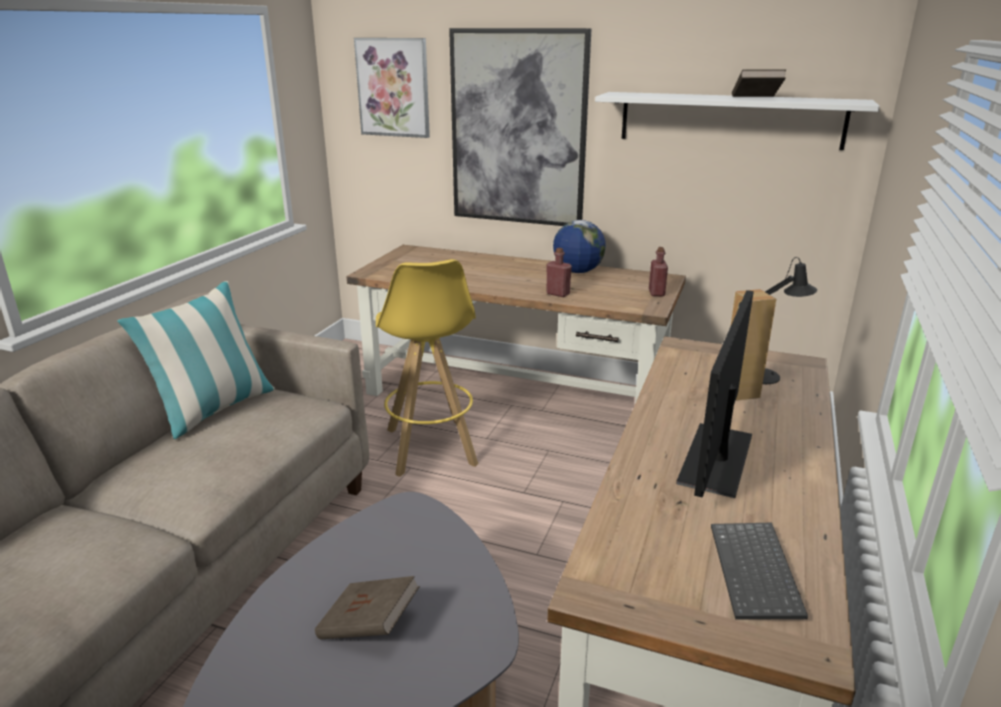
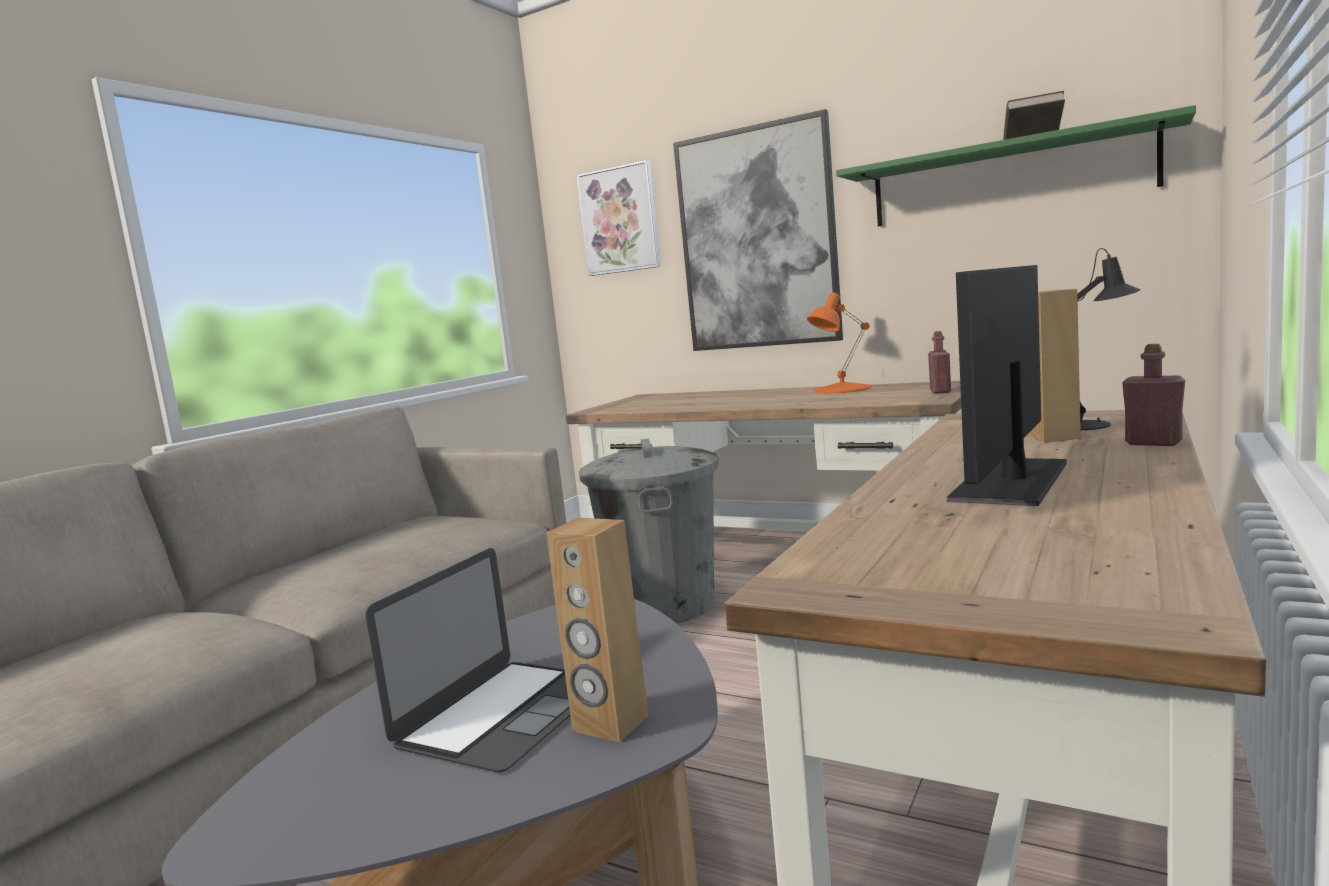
camera: 10 degrees right, 15 degrees down
pillow [117,281,275,439] -> none
brown book [315,576,420,639] -> laptop [365,548,570,772]
yellow stool [376,259,478,477] -> grey trash can [579,439,719,623]
red bottle [546,248,572,297] -> red bottle moved to [1122,344,1185,446]
globe [553,220,606,273] -> orange table lamp [807,292,872,394]
white shelf [595,92,880,150] -> green shelf [836,105,1196,226]
keyboard [711,523,808,620] -> none
none -> brown speaker [546,517,649,742]

